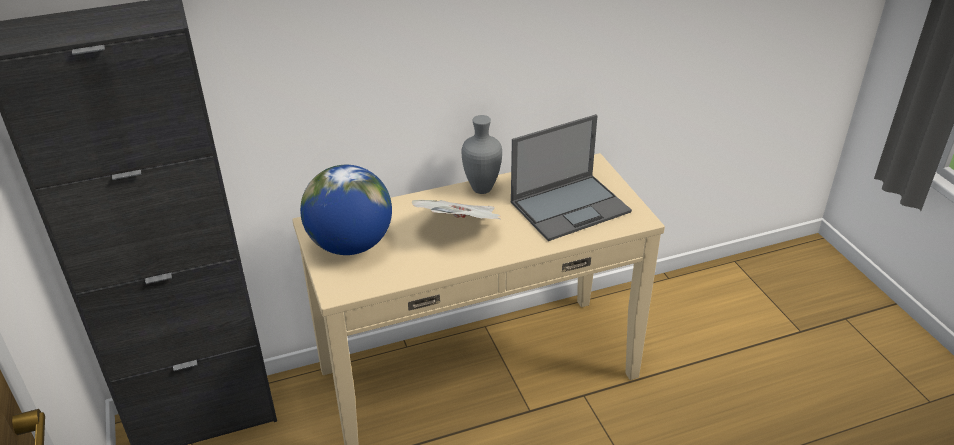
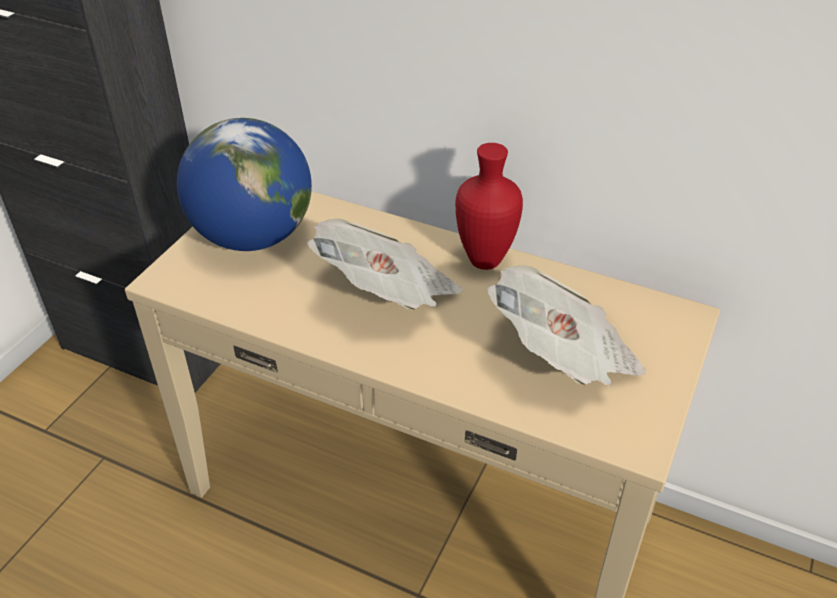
camera: 45 degrees right, 5 degrees up
grey vase [461,115,502,194] -> red vase [455,143,523,270]
laptop [511,114,632,241] -> newspaper [487,265,646,385]

